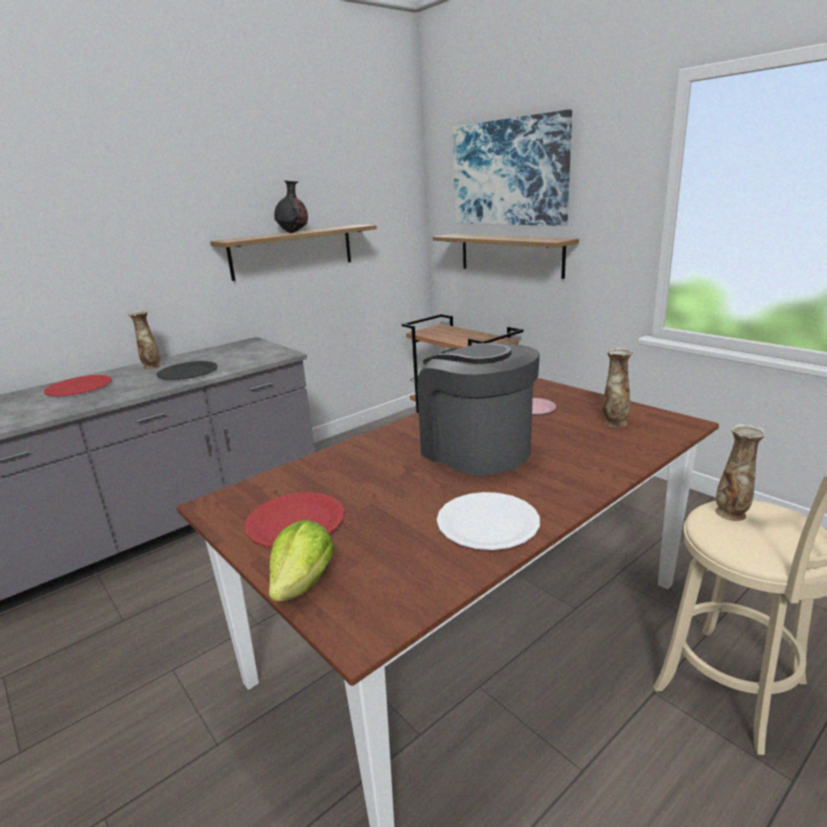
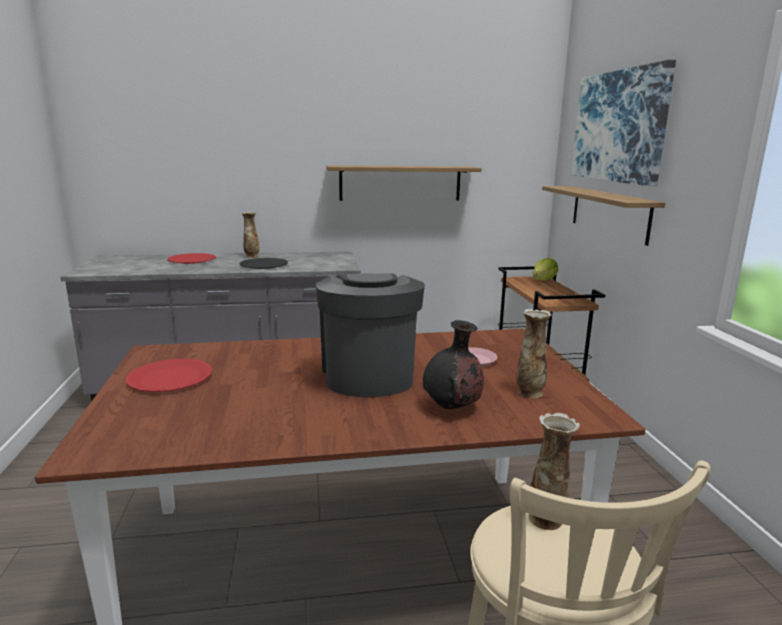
camera: 30 degrees right, 5 degrees down
lettuce [269,520,335,601] -> lettuce moved to [533,258,558,280]
black vase [274,180,308,233] -> black vase moved to [423,320,484,409]
white plate [437,492,540,550] -> none

